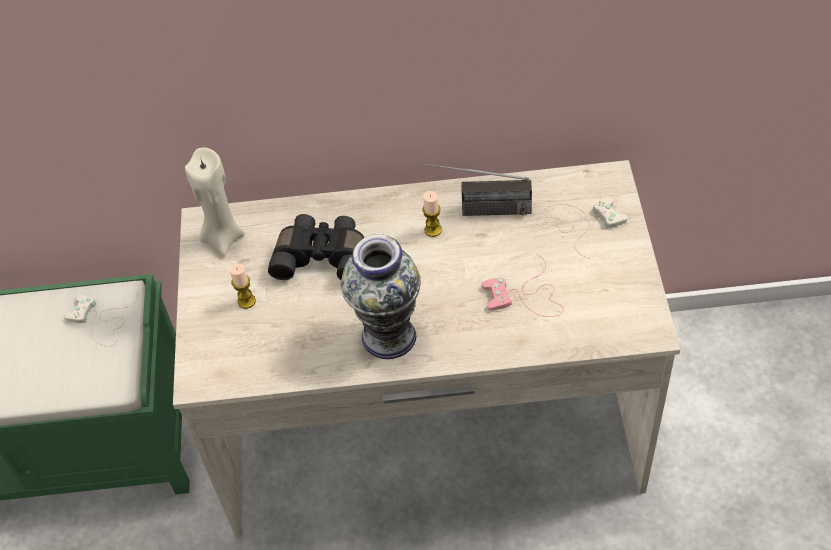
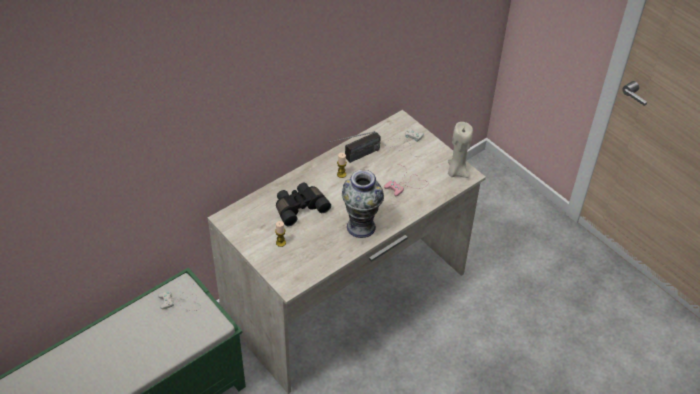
camera: 40 degrees left, 5 degrees down
beige candle [185,148,245,255] -> beige candle moved to [448,122,473,178]

